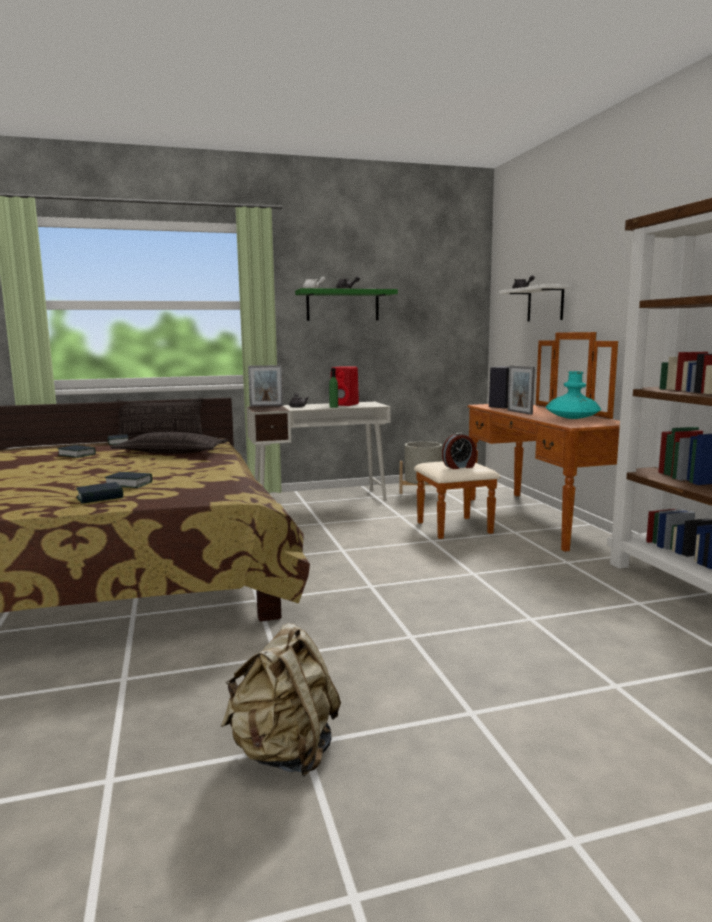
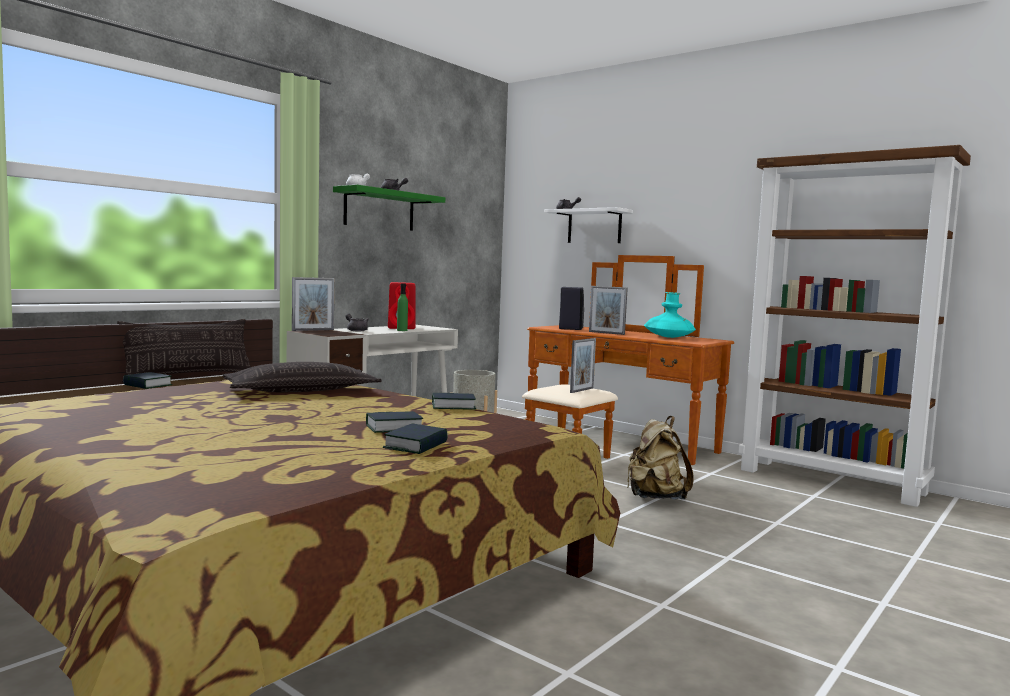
camera: 35 degrees left, 5 degrees down
book [57,445,96,458] -> book moved to [432,393,476,410]
beige backpack [221,623,341,776] -> beige backpack moved to [627,416,693,500]
alarm clock [442,433,477,469] -> picture frame [570,338,596,393]

